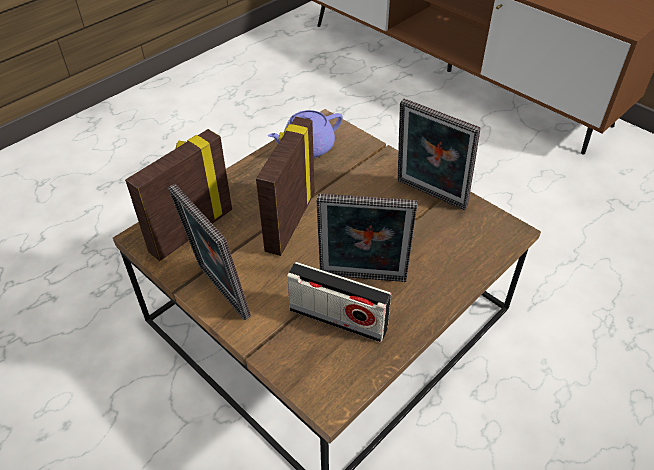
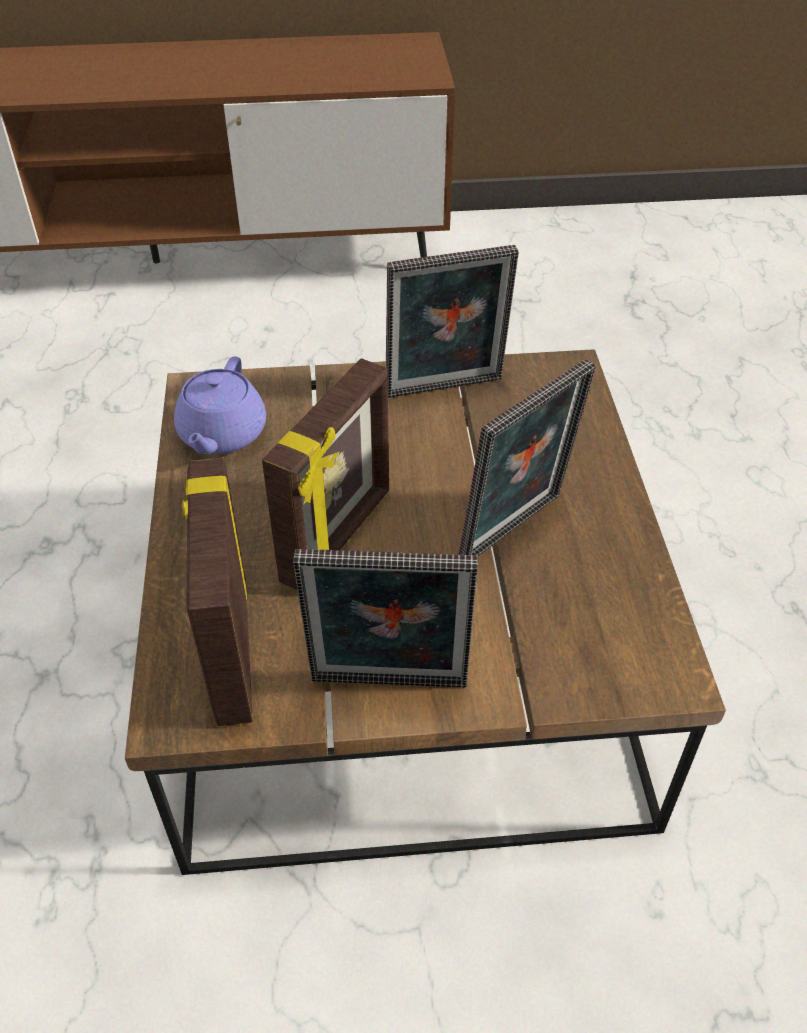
camera: 50 degrees left, 0 degrees up
picture frame [256,117,315,256] -> picture frame turned 120 degrees counterclockwise [262,358,389,590]
radio [287,262,391,342] -> none

